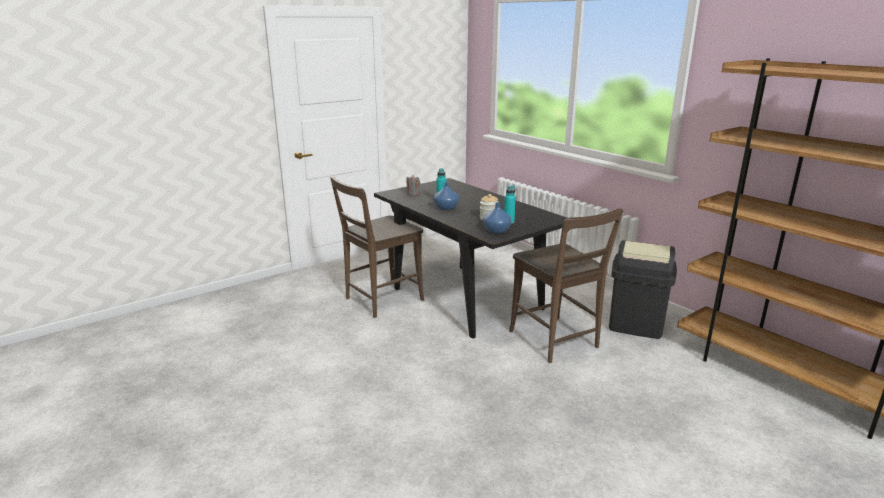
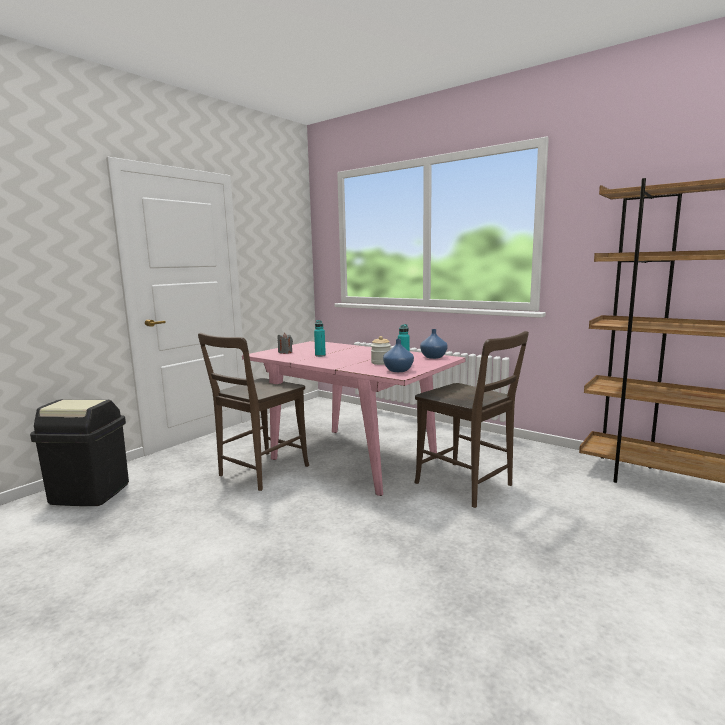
camera: 15 degrees left, 10 degrees down
black dining table [374,178,567,339] -> pink dining table [242,341,466,496]
blue vase [434,182,459,210] -> blue vase moved to [420,329,448,359]
black trash can [609,240,677,339] -> black trash can moved to [30,399,129,506]

